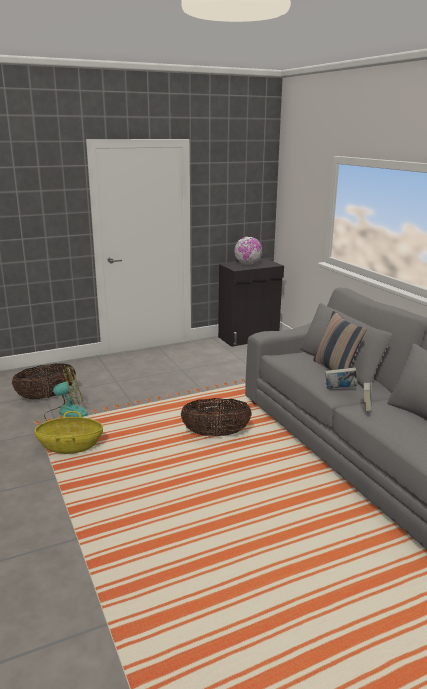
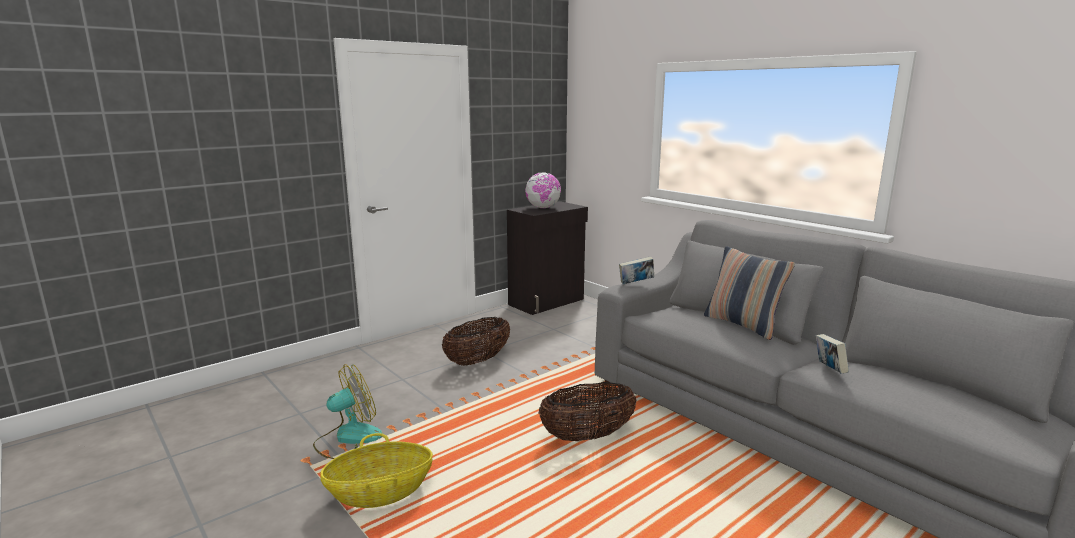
camera: 15 degrees left, 5 degrees down
basket [12,363,76,399] -> basket moved to [442,317,510,366]
book [325,367,357,389] -> book moved to [619,256,654,284]

